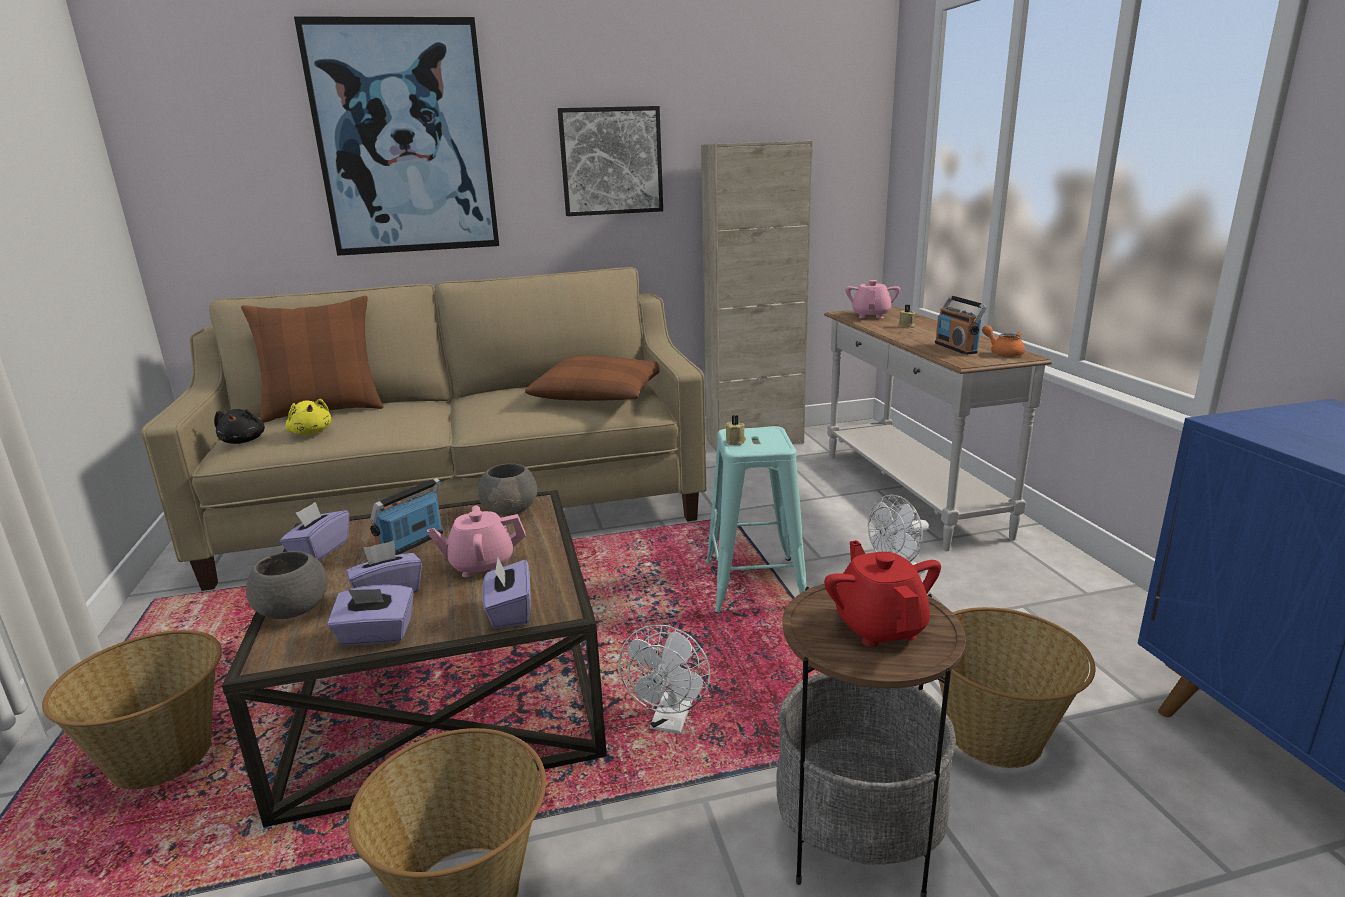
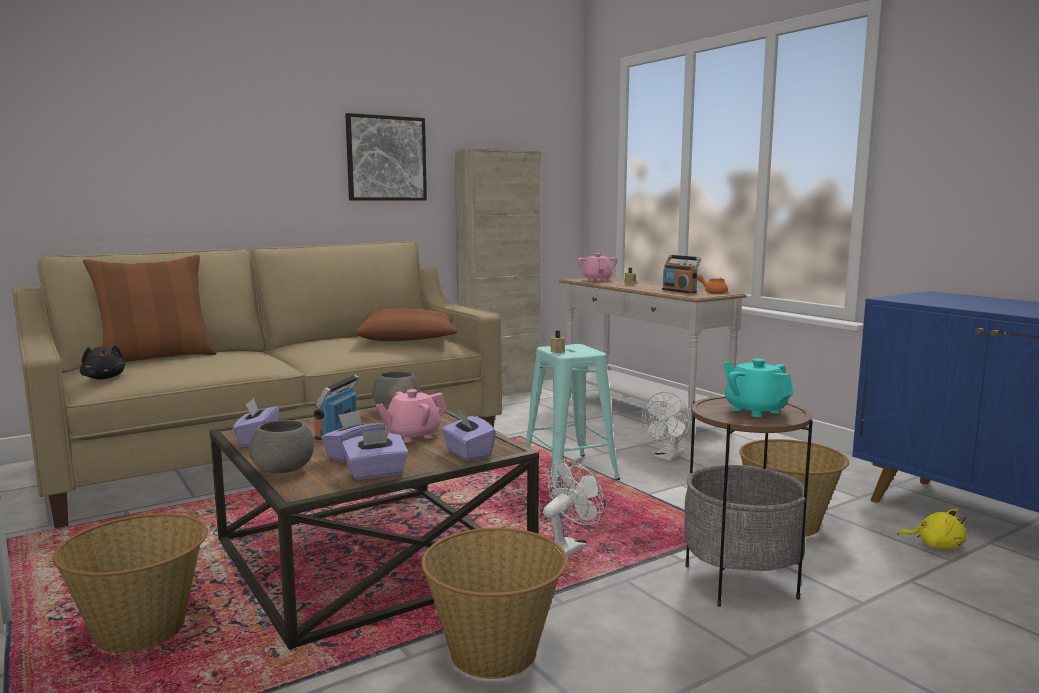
camera: 20 degrees left, 10 degrees down
yellow plush toy [286,399,331,435] -> yellow plush toy moved to [897,509,967,550]
picture [294,16,499,256] -> none
white fan [619,625,710,734] -> white fan turned 135 degrees counterclockwise [543,460,605,558]
red teapot [824,540,941,647] -> turquoise teapot [723,359,793,417]

